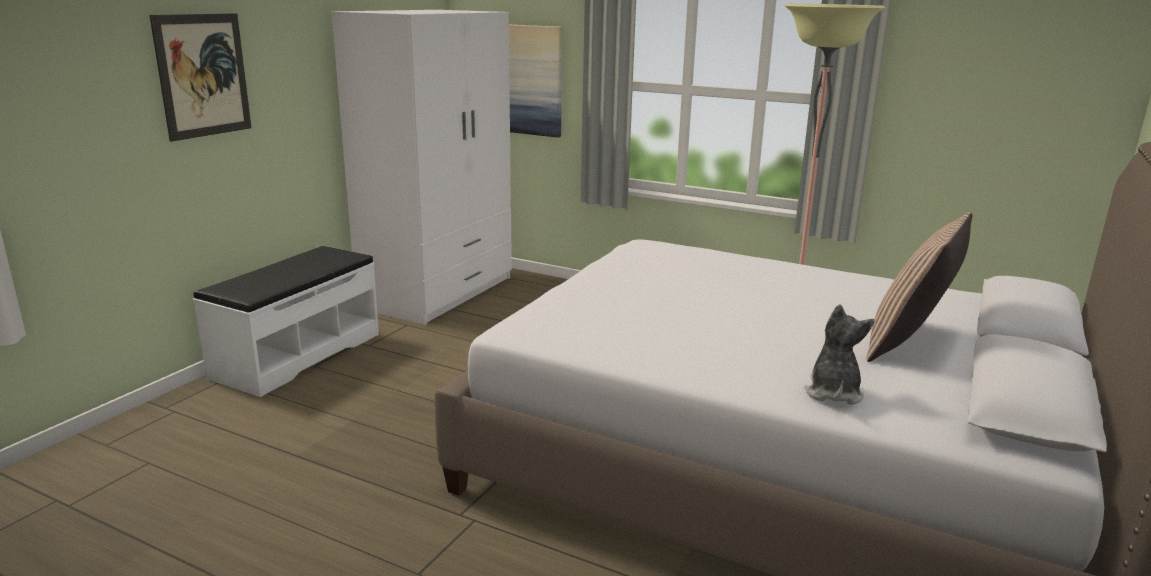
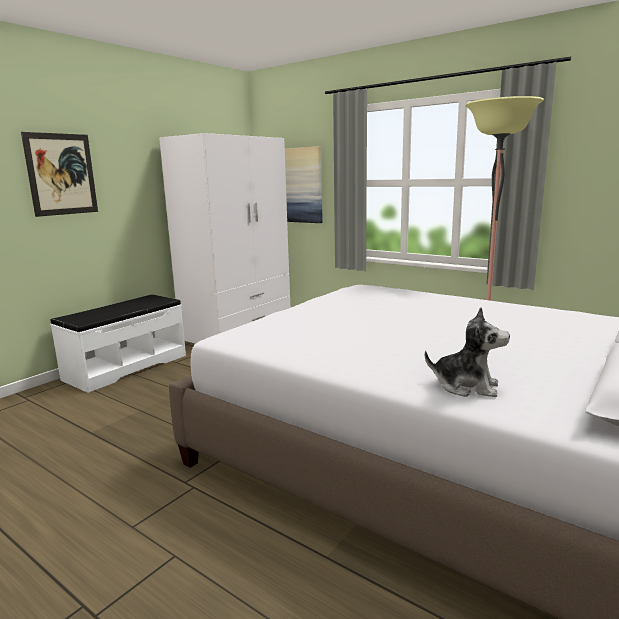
camera: 10 degrees right, 5 degrees down
plush toy [804,304,875,405] -> plush toy turned 90 degrees clockwise [425,307,510,397]
pillow [866,212,972,362] -> none

